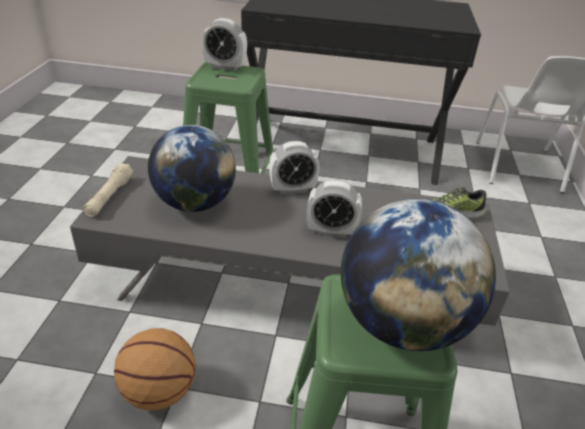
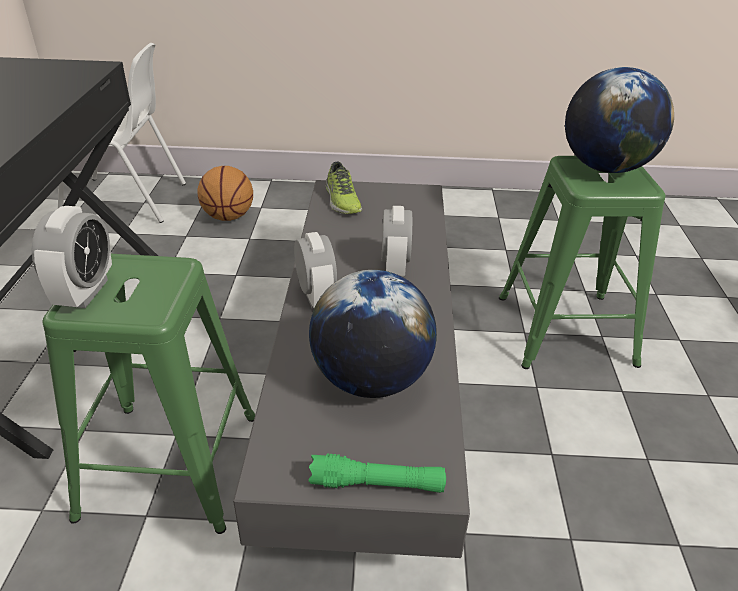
camera: 95 degrees left, 0 degrees up
beige flashlight [83,163,133,217] -> green flashlight [308,453,446,493]
basketball [114,328,196,411] -> basketball moved to [197,166,253,221]

